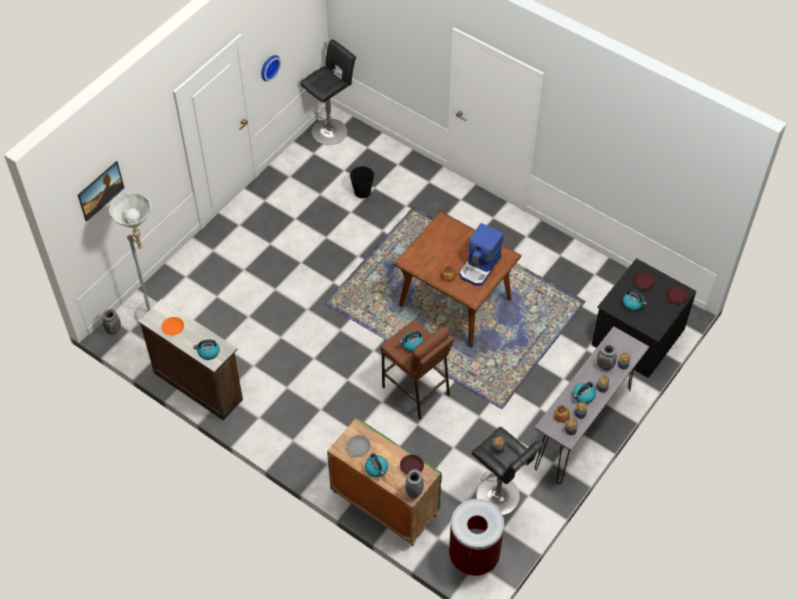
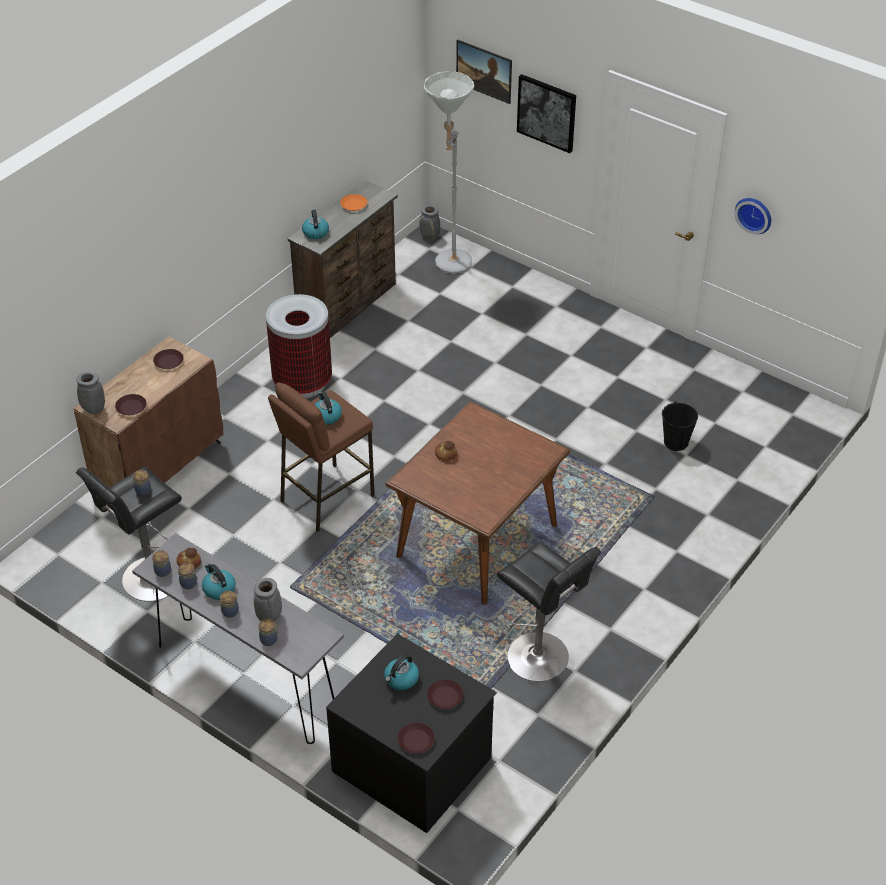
camera: 90 degrees right, 10 degrees down
black stool [300,39,356,145] -> black stool moved to [497,542,601,682]
green cabinet [327,417,442,546] -> brown cabinet [73,336,223,488]
grey plate [347,435,371,456] -> brown plate [153,349,184,369]
kettle [365,453,388,477] -> none
trash can [449,499,504,576] -> trash can moved to [266,294,332,398]
coffee machine [459,223,504,286] -> none
none -> picture [517,74,576,153]

